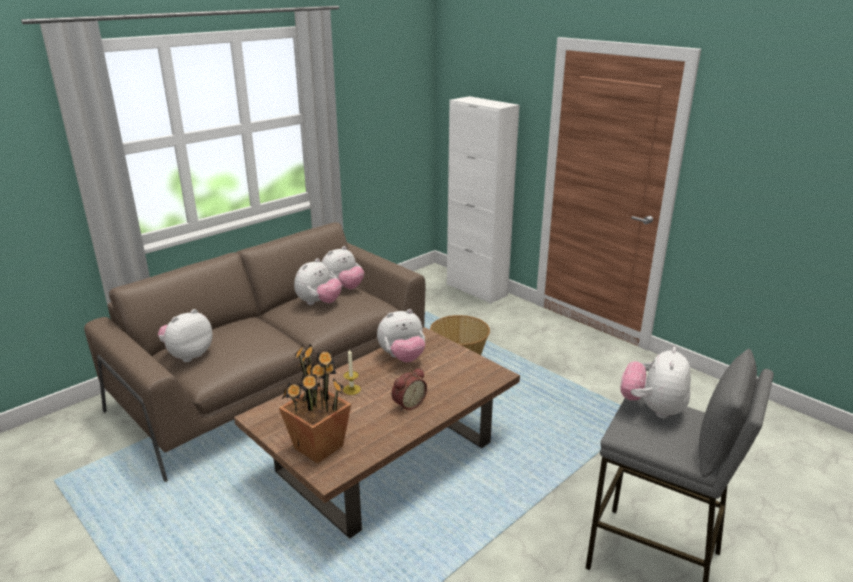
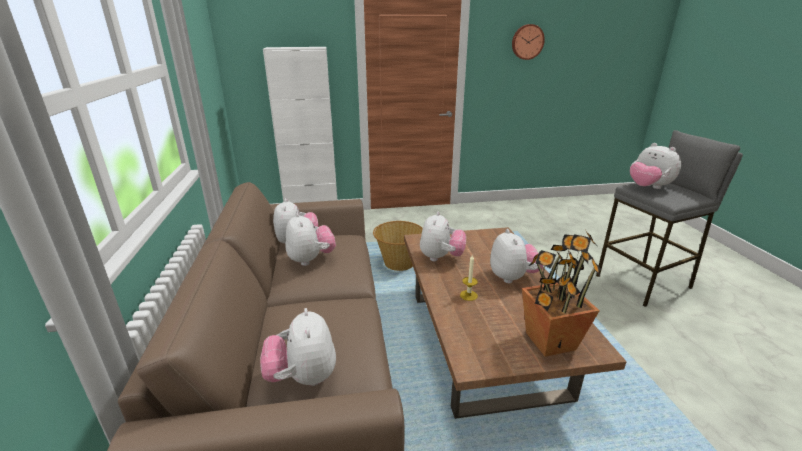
camera: 55 degrees left, 0 degrees up
alarm clock [391,368,427,412] -> plush toy [490,229,543,283]
none -> wall clock [512,24,545,60]

